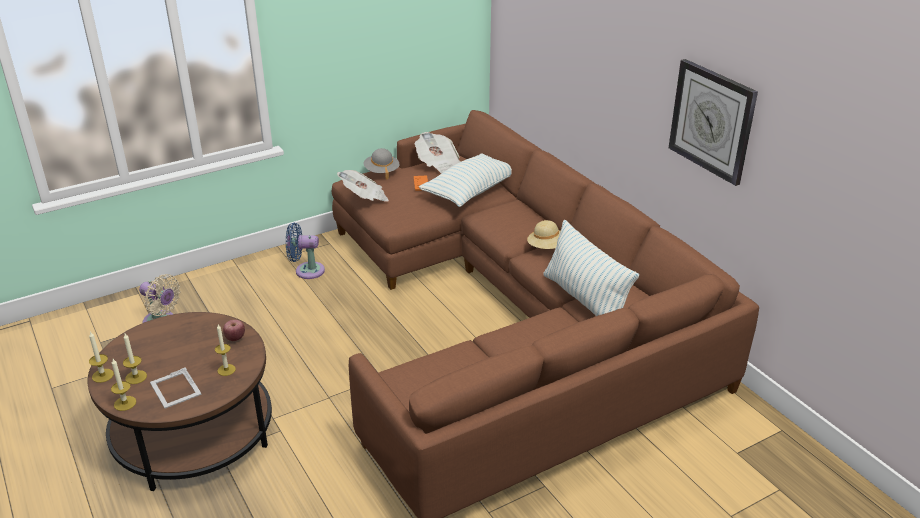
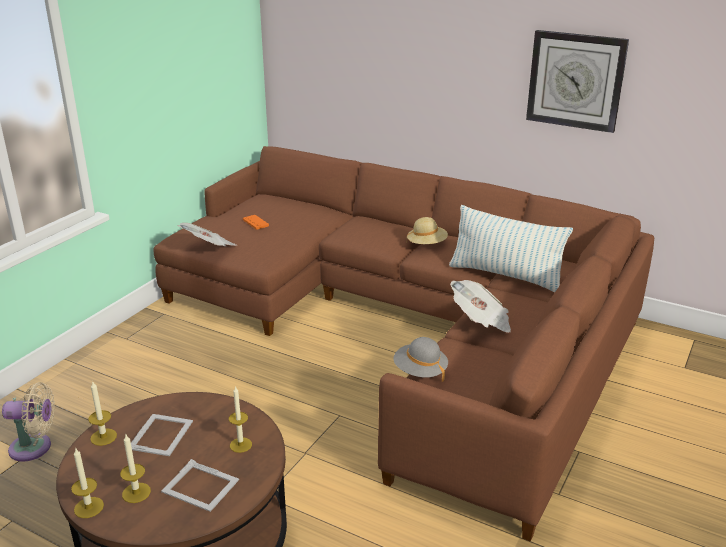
camera: 30 degrees left, 5 degrees down
candle [111,359,136,411] -> candle moved to [88,382,117,446]
apple [223,320,245,341] -> none
blue fan [286,223,325,279] -> none
grey hat [364,148,399,180] -> grey hat moved to [393,337,448,382]
newspaper [415,132,461,174] -> newspaper moved to [450,280,511,333]
pillow [419,153,512,207] -> none
none -> picture frame [131,414,193,456]

